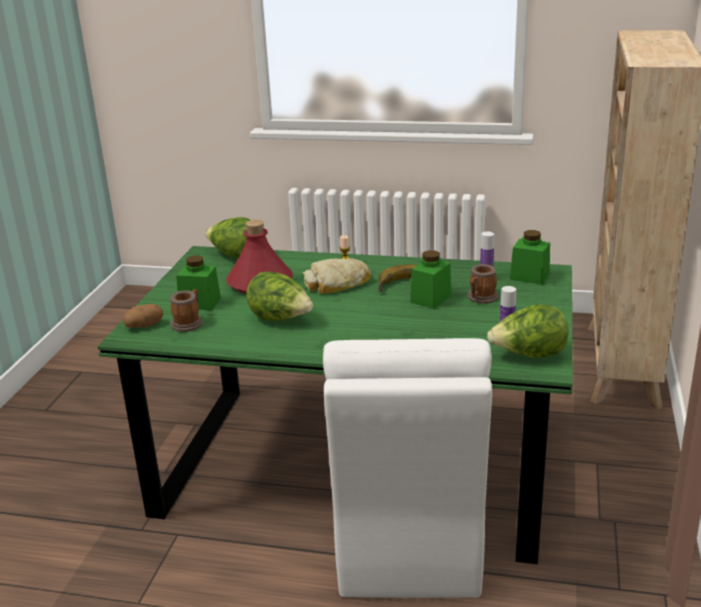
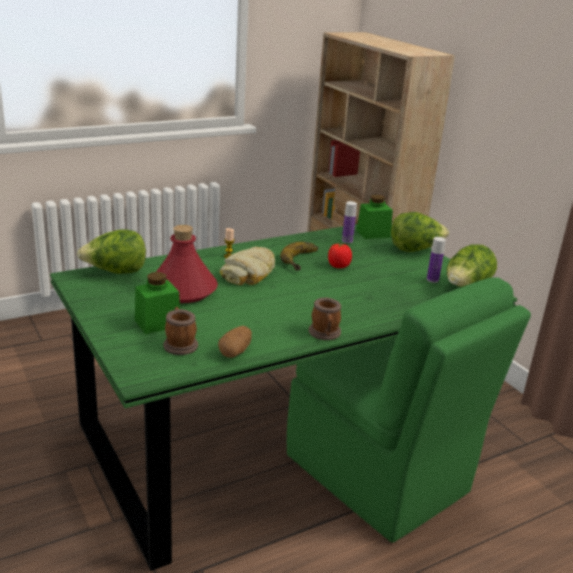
camera: 45 degrees left, 0 degrees up
potato [123,304,164,328] -> potato moved to [218,326,252,358]
lettuce [246,271,313,321] -> lettuce moved to [391,212,449,252]
white chair [323,338,492,598] -> green chair [287,277,531,543]
green jar [410,250,452,309] -> tomato [328,243,352,268]
mug [468,264,498,304] -> mug moved to [309,298,341,340]

